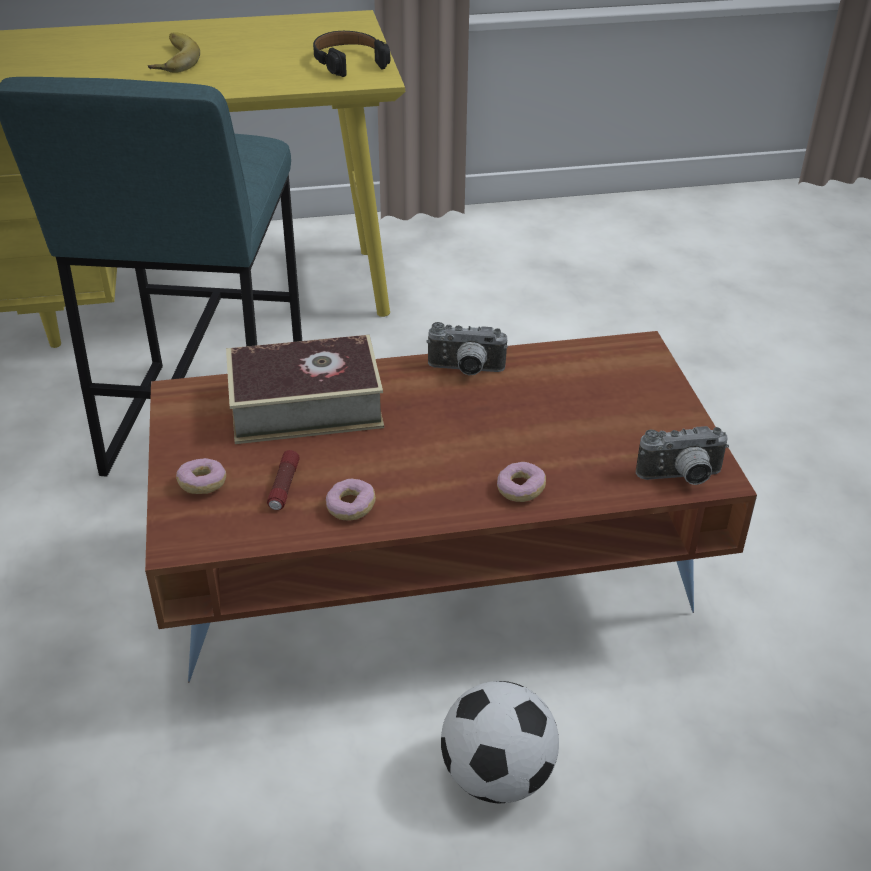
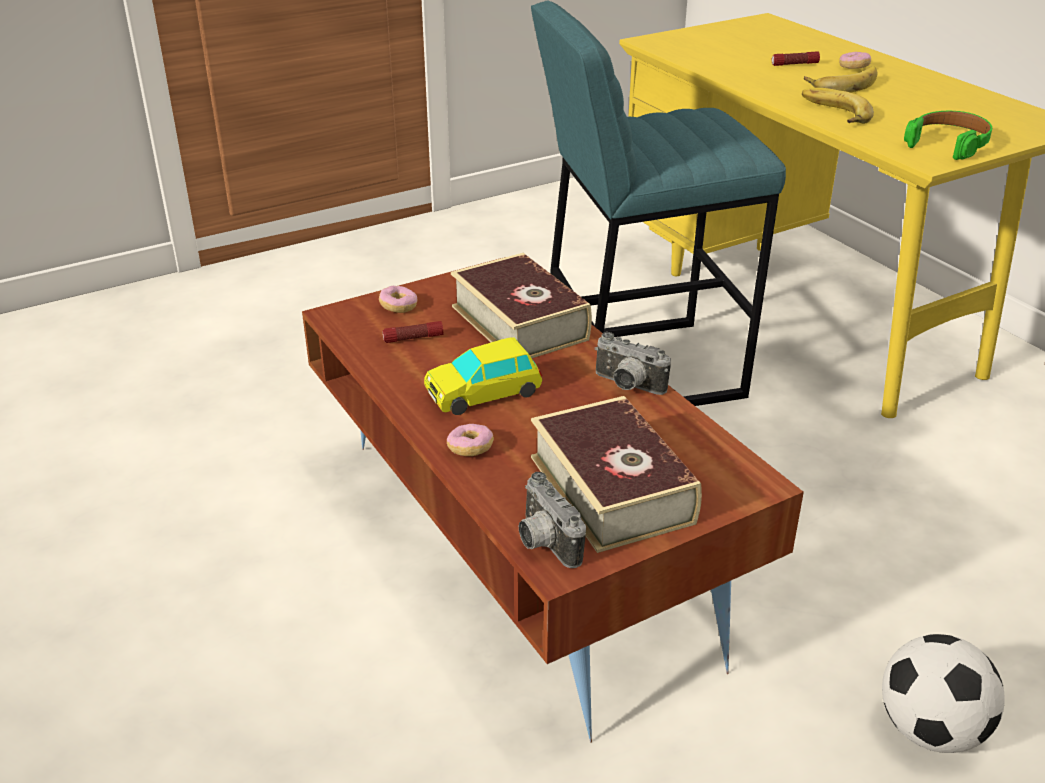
camera: 70 degrees right, 5 degrees down
black headphones [313,31,390,77] -> green headphones [904,111,992,160]
donut [326,479,376,521] -> donut moved to [839,52,871,69]
camera [426,322,508,376] -> camera turned 45 degrees counterclockwise [595,332,671,395]
football [441,681,559,803] -> football moved to [882,634,1005,753]
none -> toy car [424,337,542,415]
none -> book [531,396,702,553]
none -> flashlight [772,51,820,66]
none -> banana [802,88,874,124]

